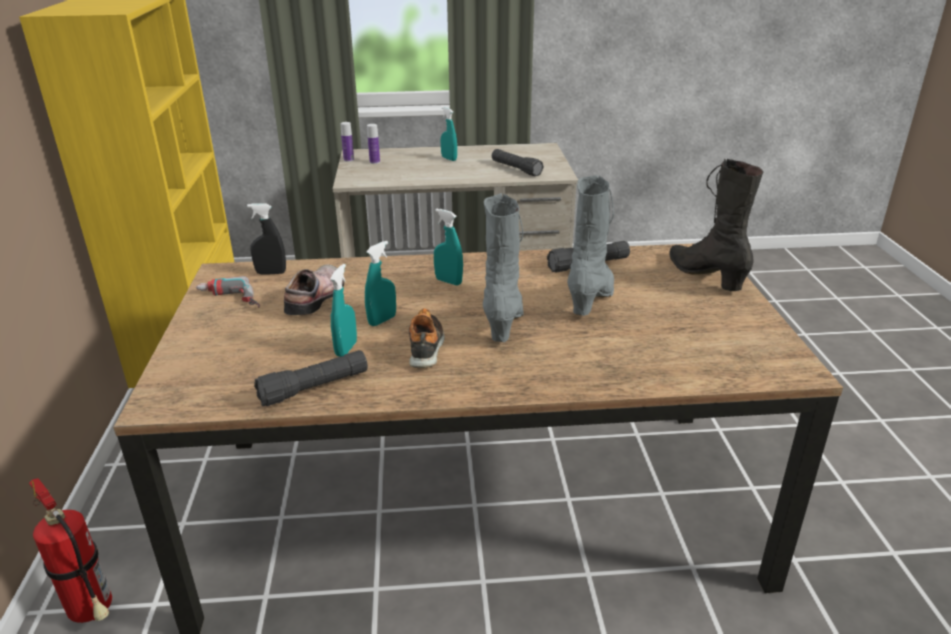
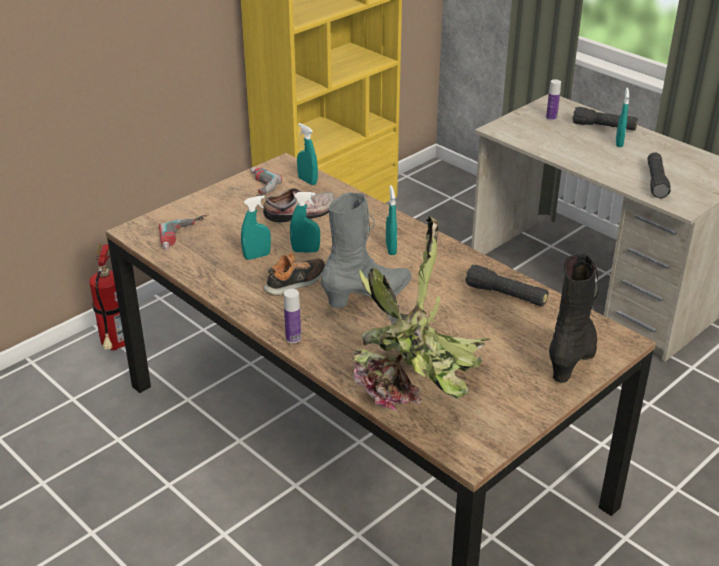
camera: 50 degrees right, 5 degrees up
black spray bottle [247,203,286,275] -> turquoise spray bottle [297,123,318,185]
black flashlight [254,350,368,406] -> black flashlight moved to [573,107,638,130]
bottle [340,122,354,162] -> bottle moved to [284,289,301,343]
grey boot [567,175,614,316] -> none
none -> power drill [159,215,208,250]
none -> potted plant [351,216,490,411]

